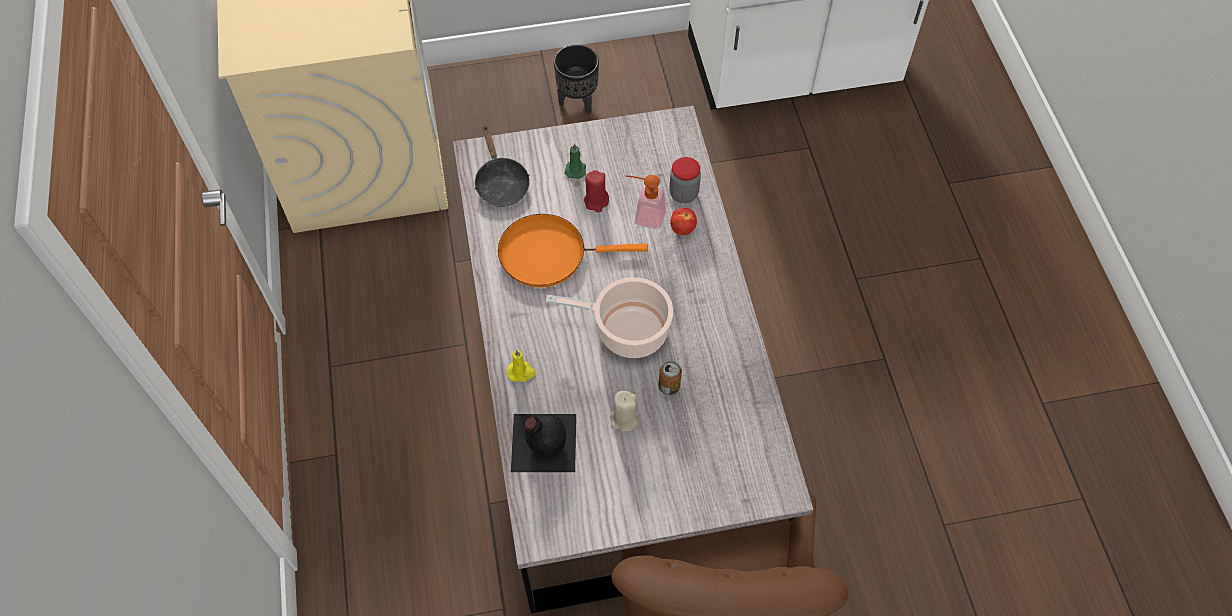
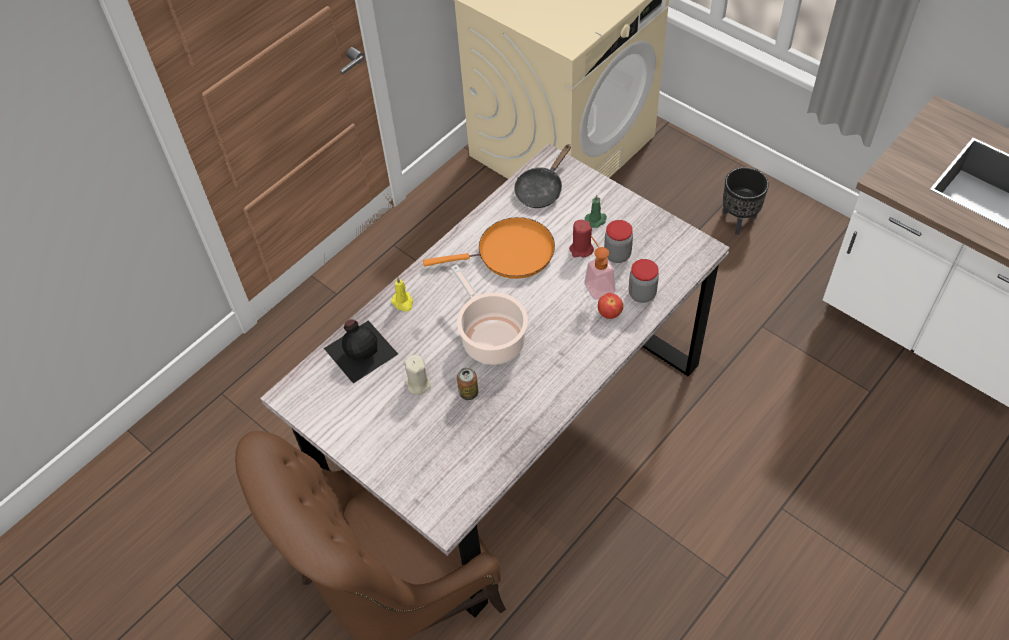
camera: 55 degrees right, 5 degrees down
orange frying pan [498,214,648,288] -> orange frying pan turned 120 degrees clockwise [423,217,555,279]
none -> jar [604,220,633,263]

